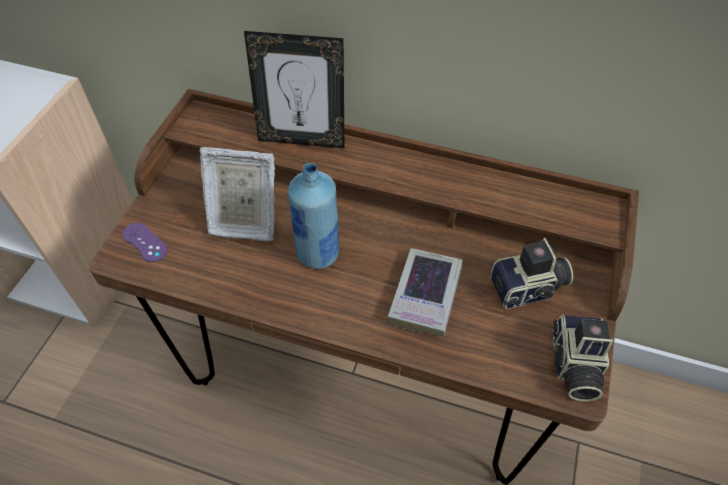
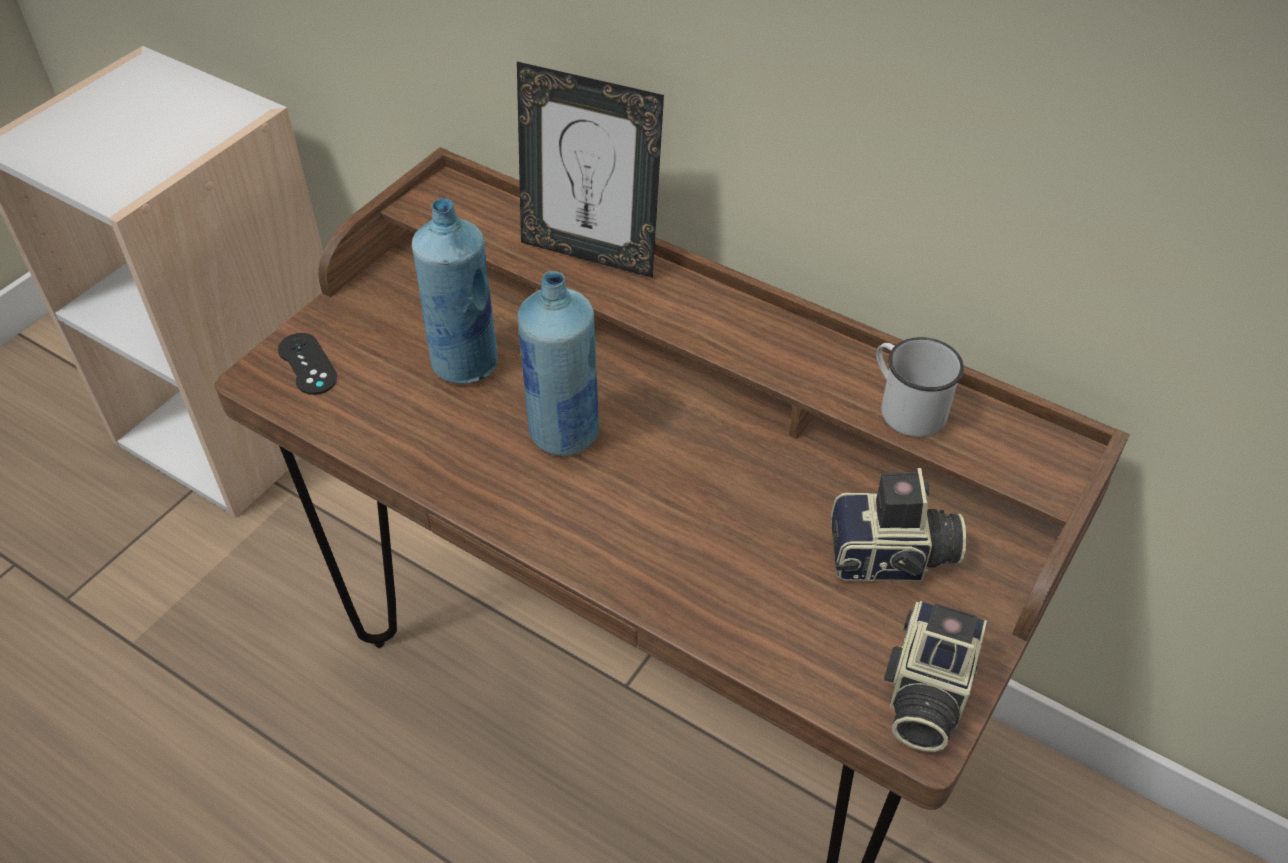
camera: 15 degrees right, 5 degrees down
purple game controller [122,223,167,262] -> black game controller [278,333,338,395]
picture frame [200,147,275,242] -> blue bottle [412,198,498,384]
book [388,248,463,337] -> none
none -> white mug [876,337,964,437]

